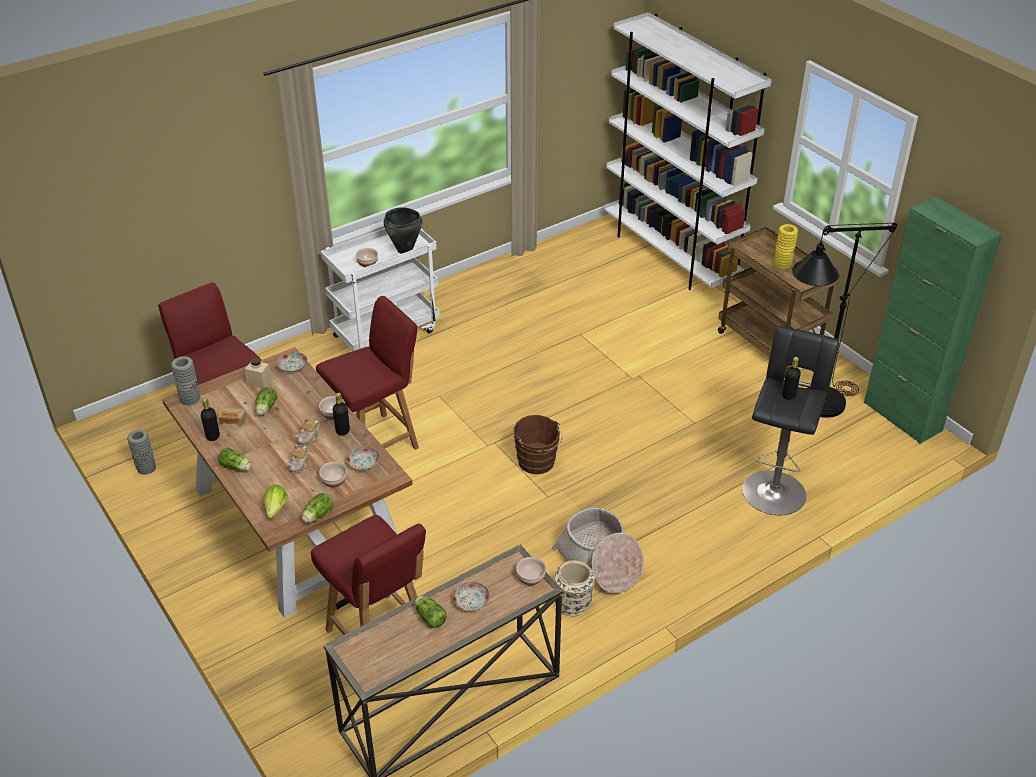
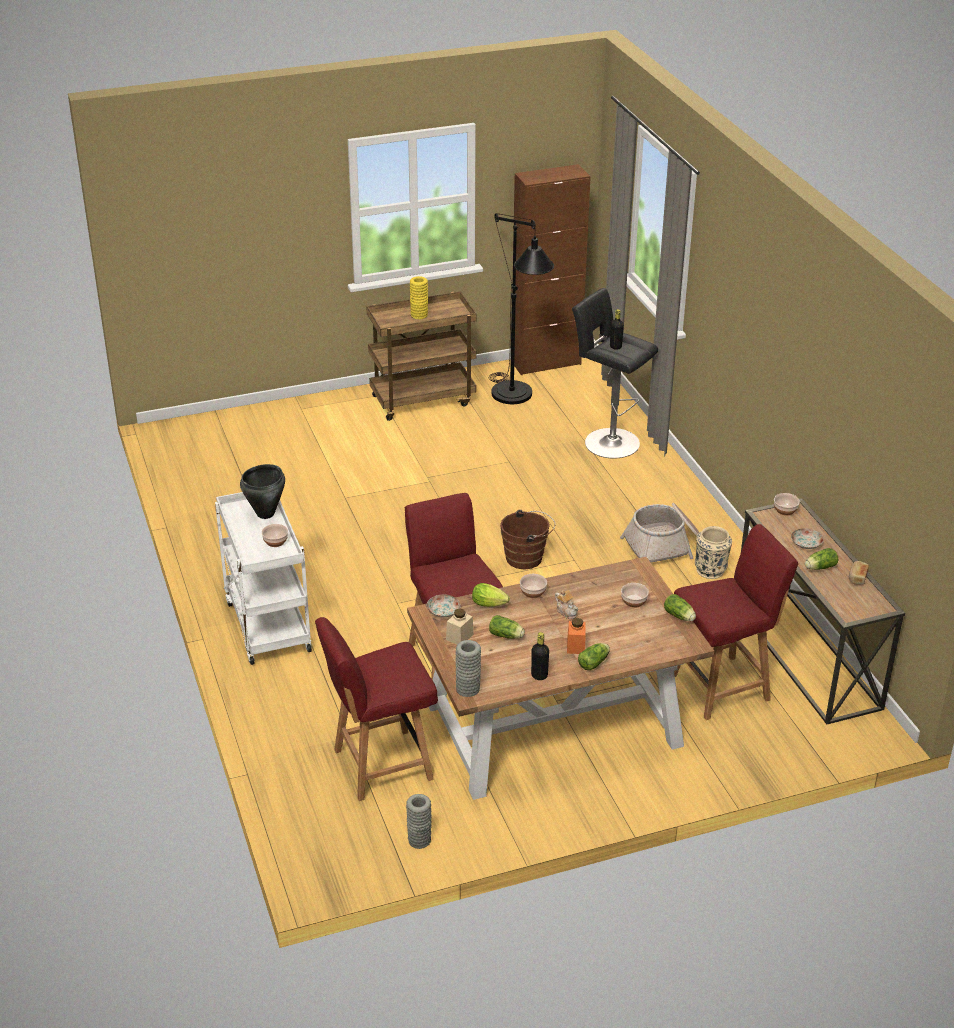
camera: 75 degrees left, 5 degrees down
bread [218,408,246,425] -> bread moved to [849,561,869,585]
lettuce [264,485,288,519] -> lettuce moved to [472,583,510,607]
teapot [287,444,309,474] -> none
black bottle [333,393,350,436] -> none
plate [346,446,379,471] -> none
white bookcase [604,12,772,290] -> none
green cabinet [864,197,1002,444] -> brown cabinet [513,164,591,375]
none -> orange jar [567,618,586,654]

